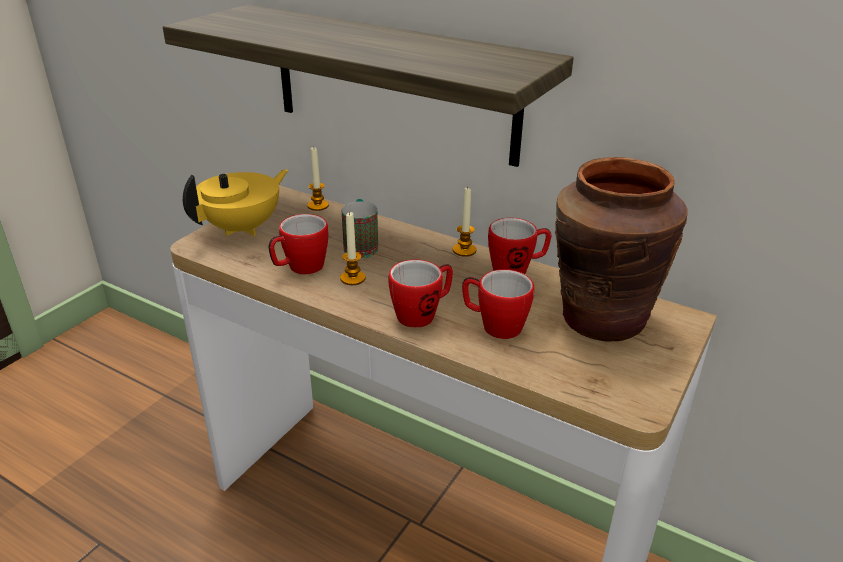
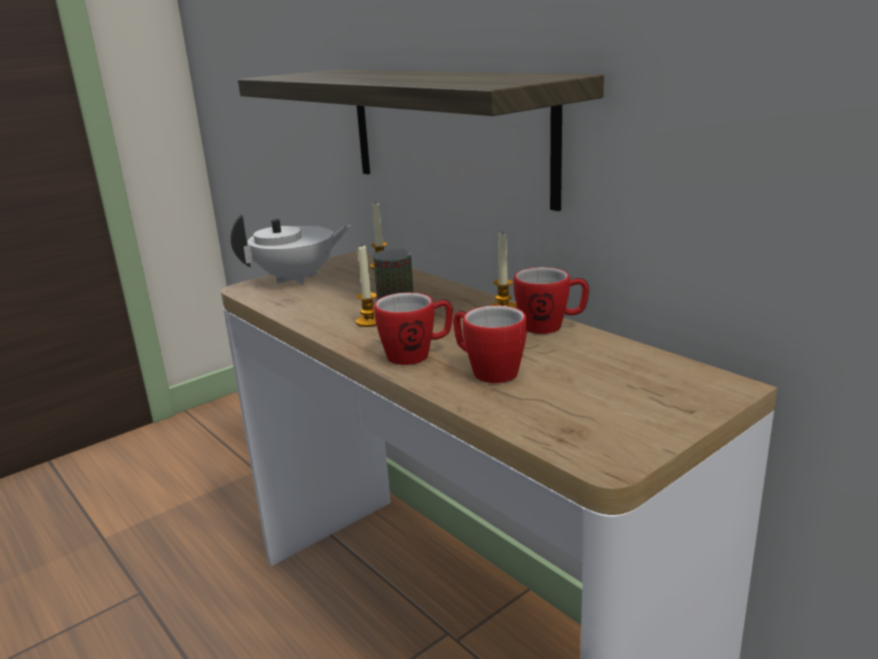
camera: 20 degrees right, 10 degrees down
yellow teapot [183,169,288,236] -> white teapot [231,214,351,285]
mug [268,214,329,274] -> none
brown vase [555,157,688,342] -> none

